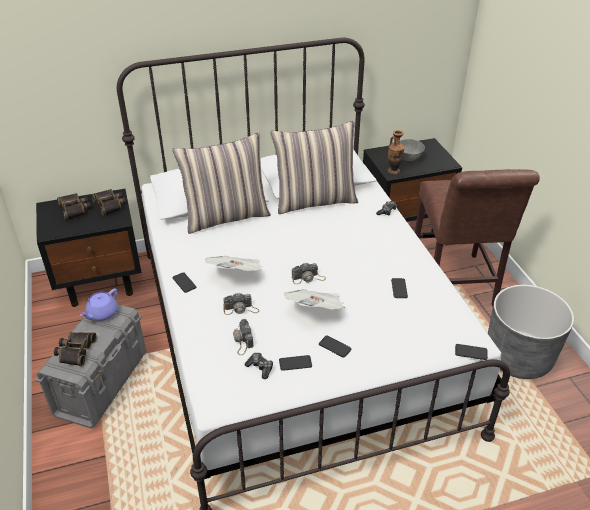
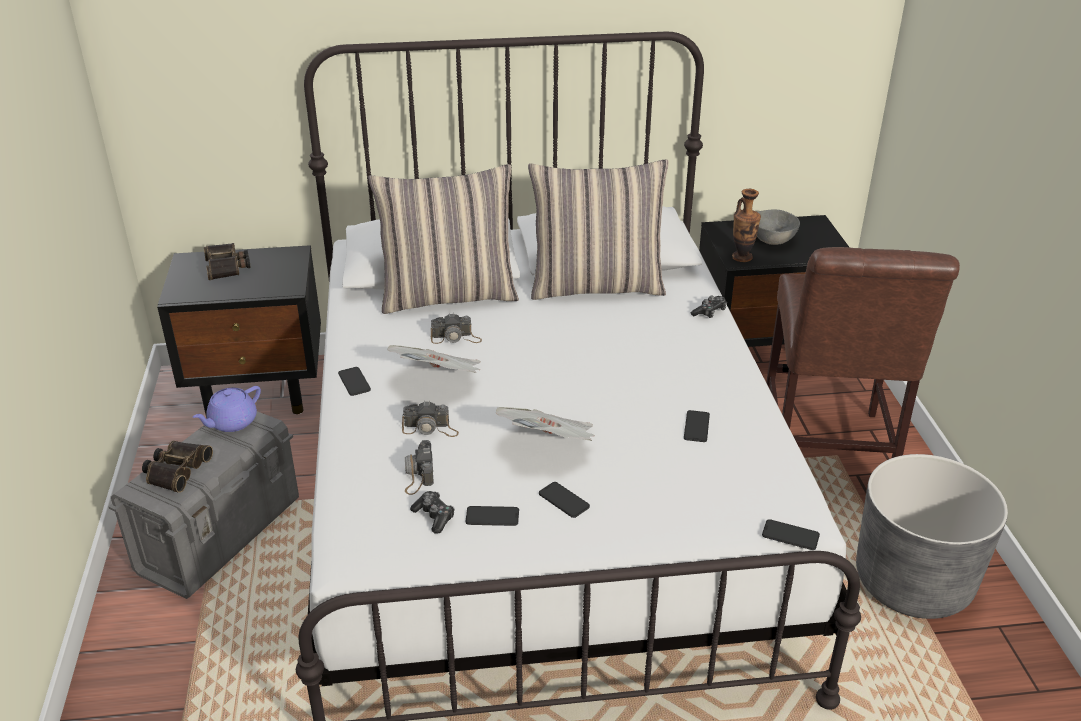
camera: 10 degrees right, 5 degrees down
binoculars [91,189,126,216] -> none
camera [292,263,326,284] -> camera moved to [431,313,482,344]

